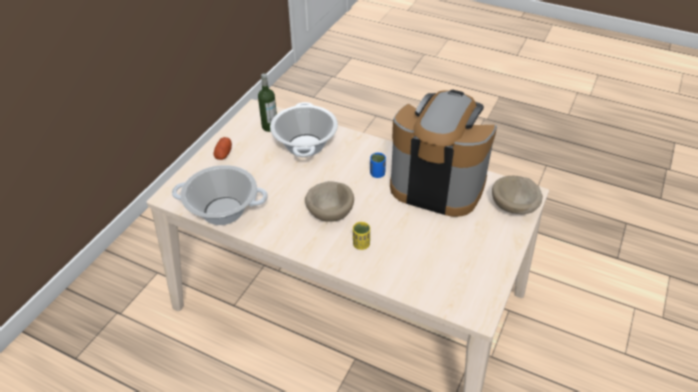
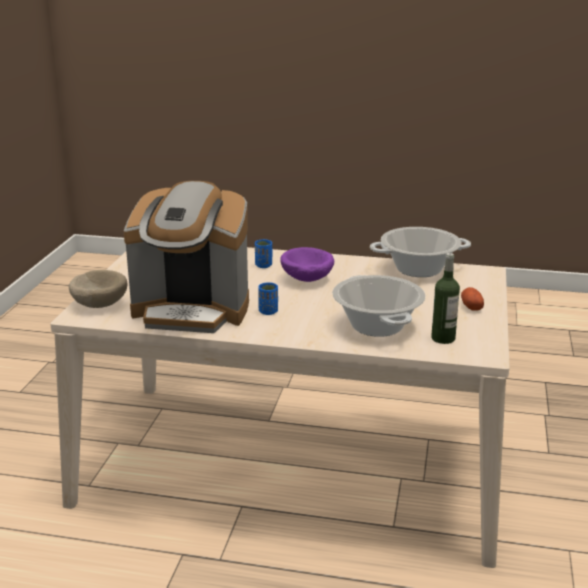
camera: 165 degrees right, 20 degrees down
beige bowl [305,181,354,222] -> purple bowl [280,247,334,282]
yellow cup [353,222,370,250] -> blue cup [255,239,272,268]

